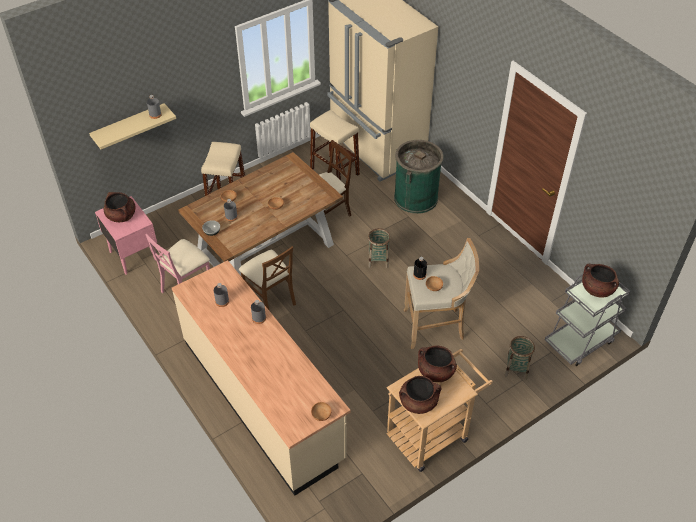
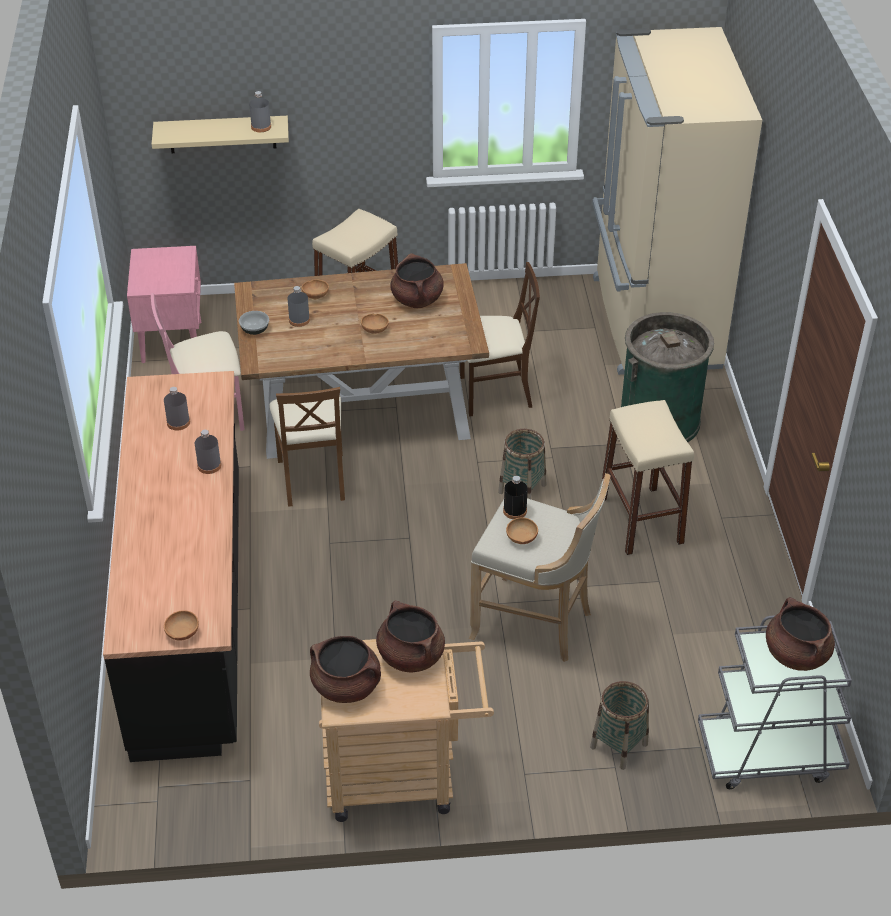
camera: 30 degrees right, 5 degrees down
brown cooking pot [103,192,136,222] -> brown cooking pot moved to [390,253,444,308]
beige counter [172,260,351,496] -> black counter [103,371,239,762]
beige stool [310,110,360,180] -> beige stool moved to [602,400,694,555]

